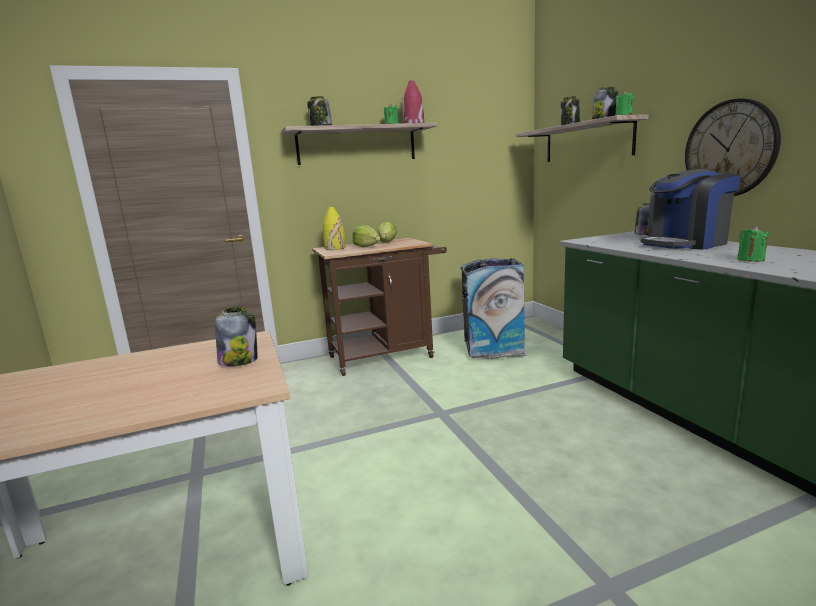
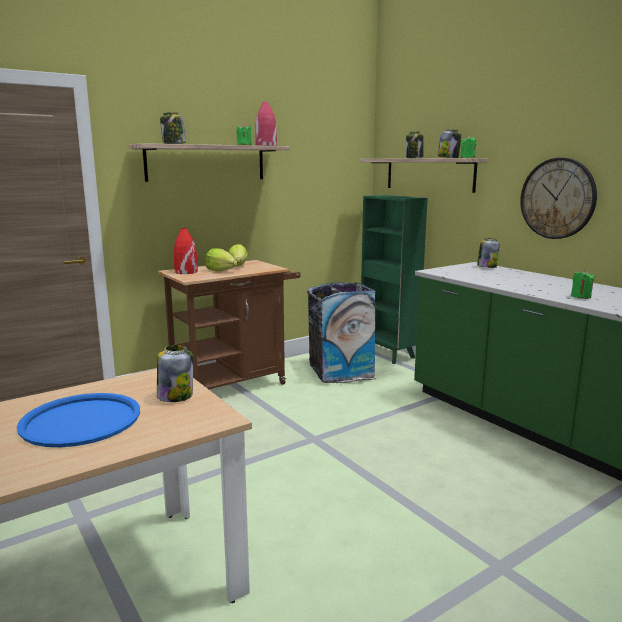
camera: 15 degrees left, 0 degrees up
yellow vase [323,207,346,250] -> red vase [174,228,198,274]
coffee machine [641,169,741,250] -> none
none -> blue tray [17,393,140,447]
none -> green bookcase [361,195,428,364]

